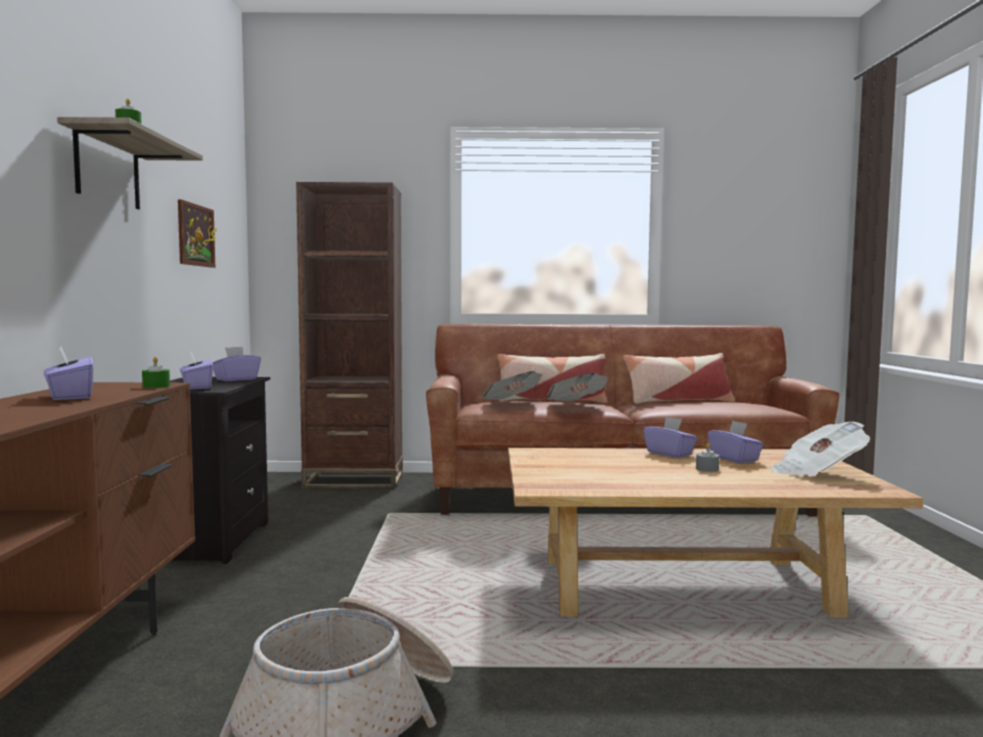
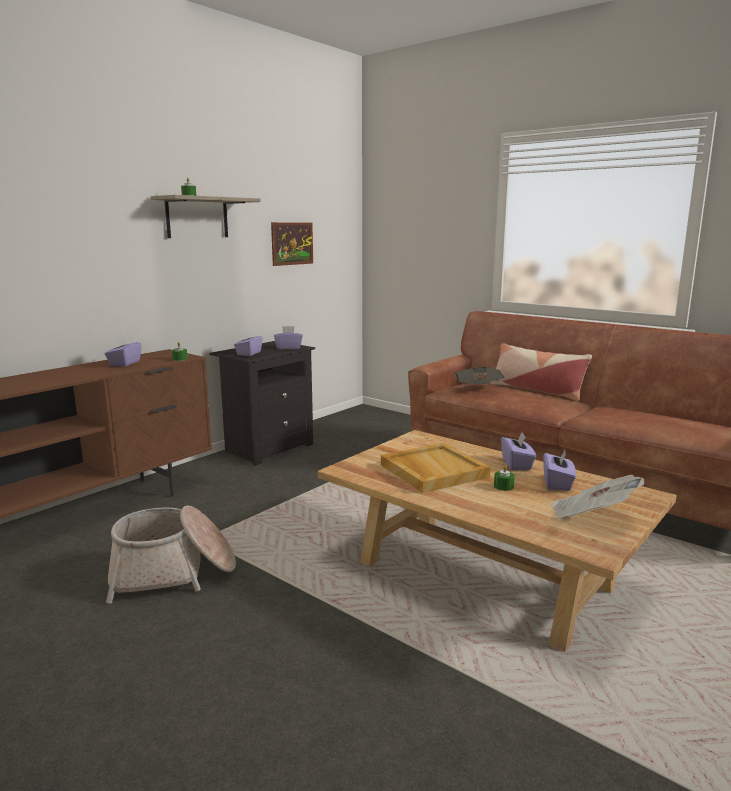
camera: 40 degrees right, 10 degrees up
brown bookcase [296,182,403,489] -> none
newspaper [547,373,608,401] -> none
pillow [623,353,735,404] -> none
grey candle [696,443,719,472] -> green candle [494,465,515,491]
none -> beige tray [381,443,491,493]

